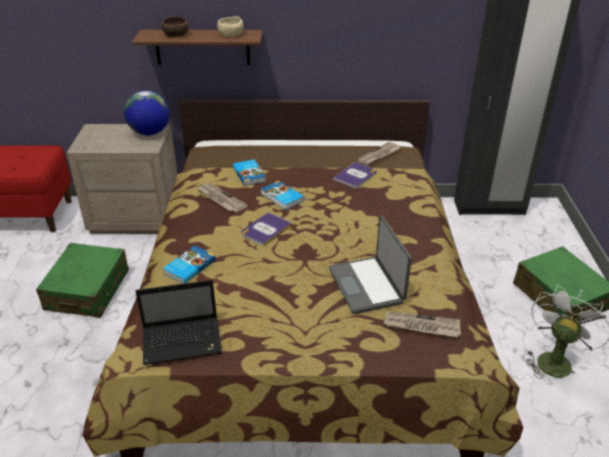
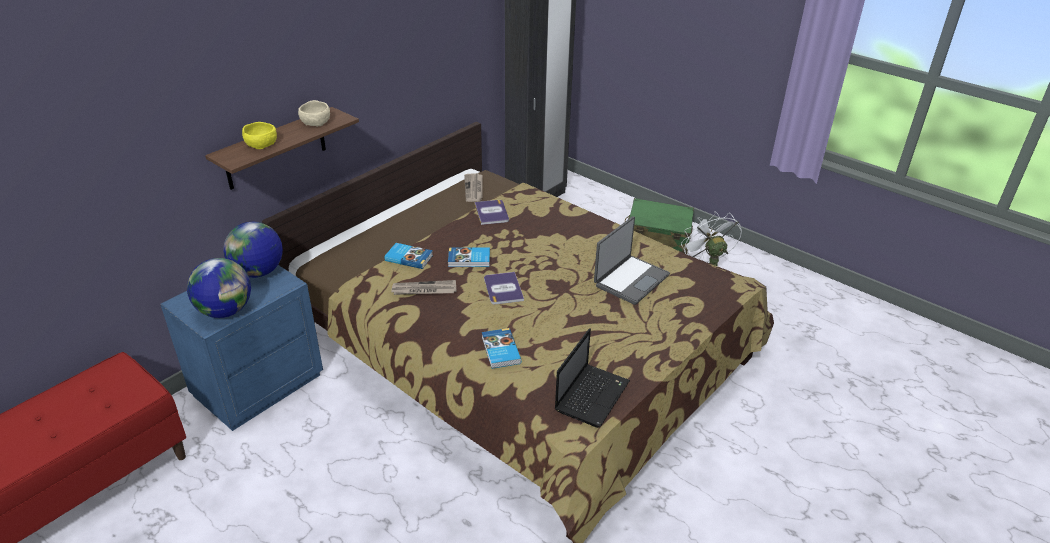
camera: 50 degrees left, 0 degrees up
green suitcase [36,243,129,318] -> none
beige nightstand [66,124,178,234] -> blue nightstand [160,265,323,431]
brown bowl [161,16,189,37] -> yellow bowl [242,122,277,149]
laptop [329,215,412,314] -> laptop turned 75 degrees counterclockwise [594,216,670,305]
newspaper [384,311,461,337] -> none
none -> globe [187,258,251,318]

